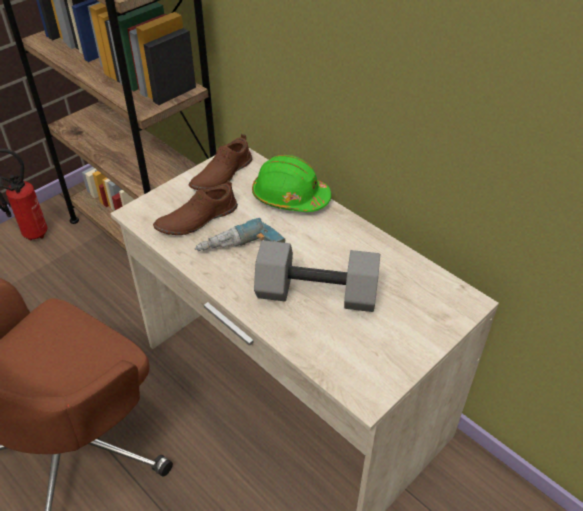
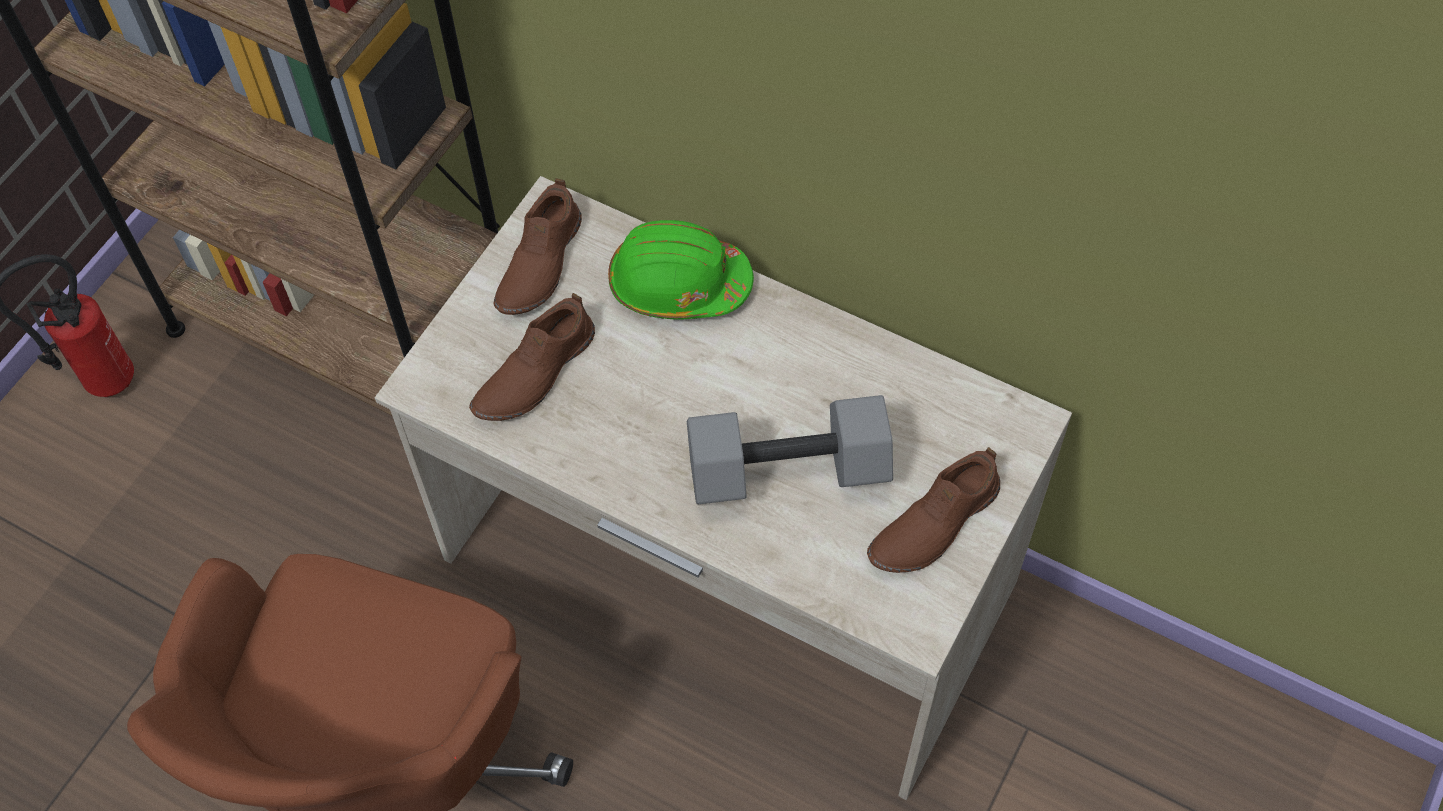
camera: 15 degrees left, 15 degrees up
power drill [194,218,285,251] -> none
none -> brown shoe [867,447,1000,573]

